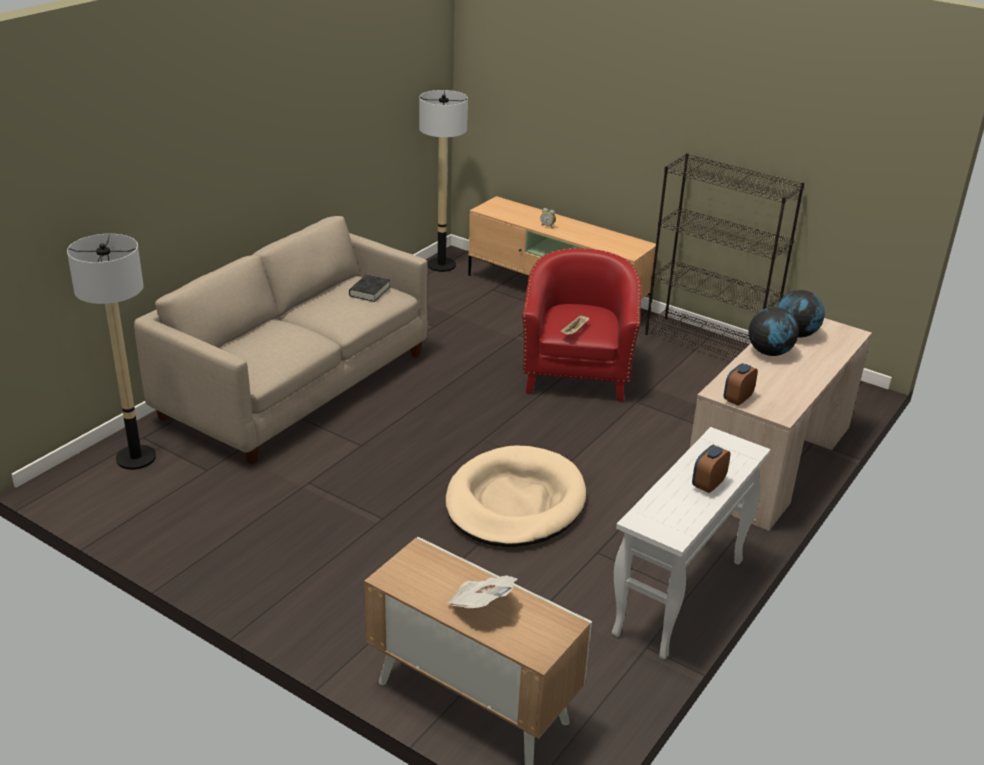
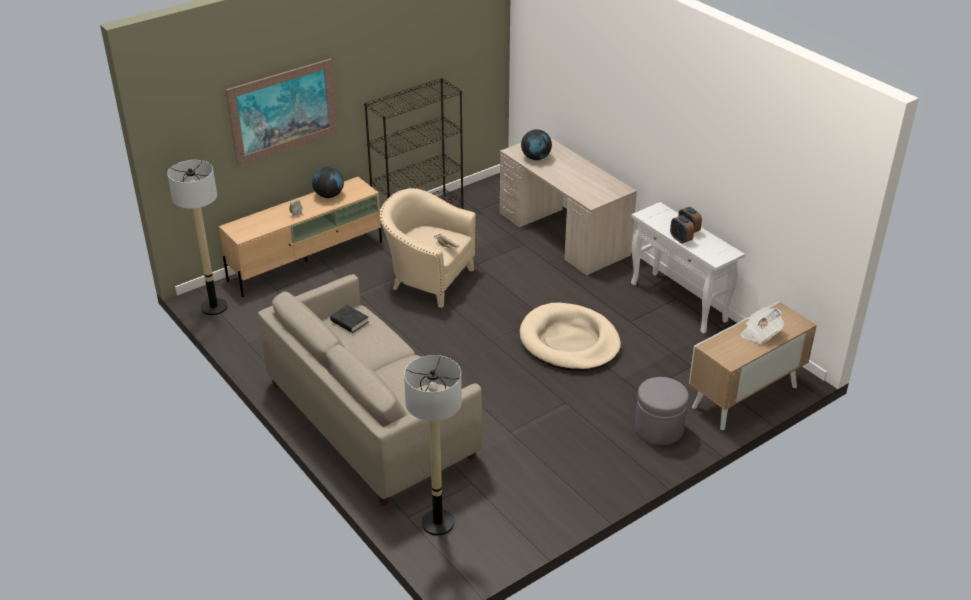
camera: 70 degrees left, 5 degrees up
red armchair [522,248,641,401] -> beige armchair [380,188,476,308]
alarm clock [724,363,758,406] -> alarm clock moved to [670,216,694,244]
globe [748,307,799,356] -> globe moved to [312,166,344,198]
none -> picture [226,58,338,166]
none -> grey ottoman [635,377,689,445]

